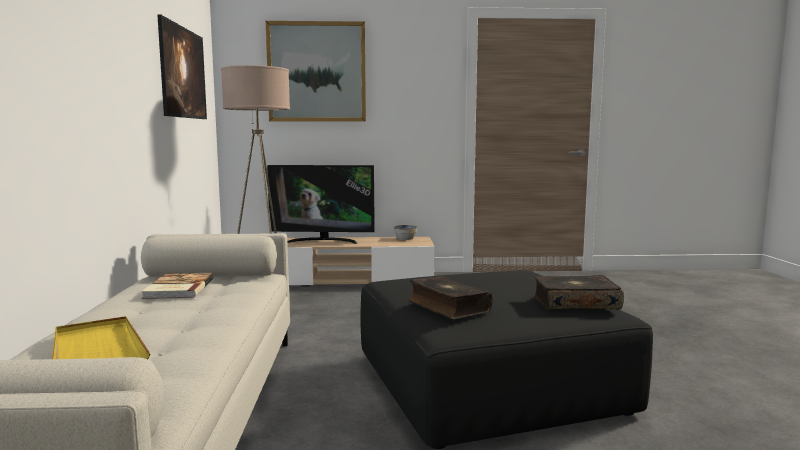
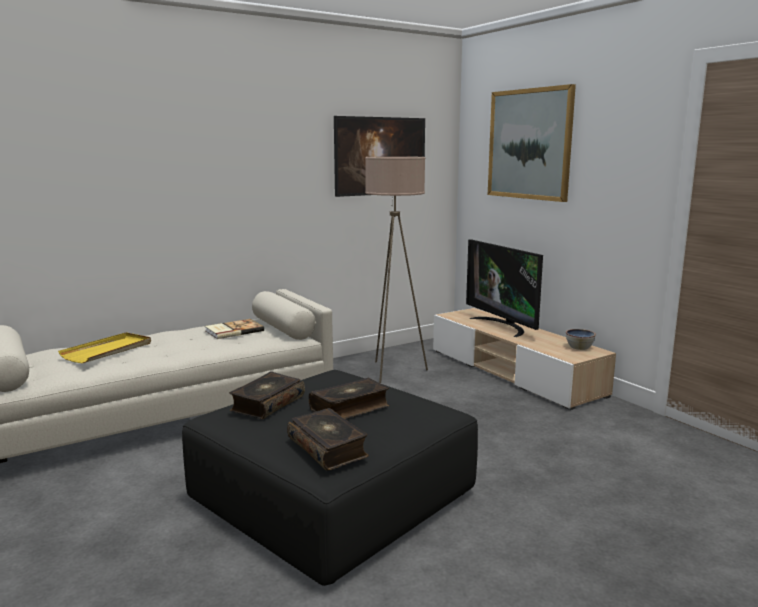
camera: 60 degrees right, 5 degrees up
none -> book [309,378,389,419]

